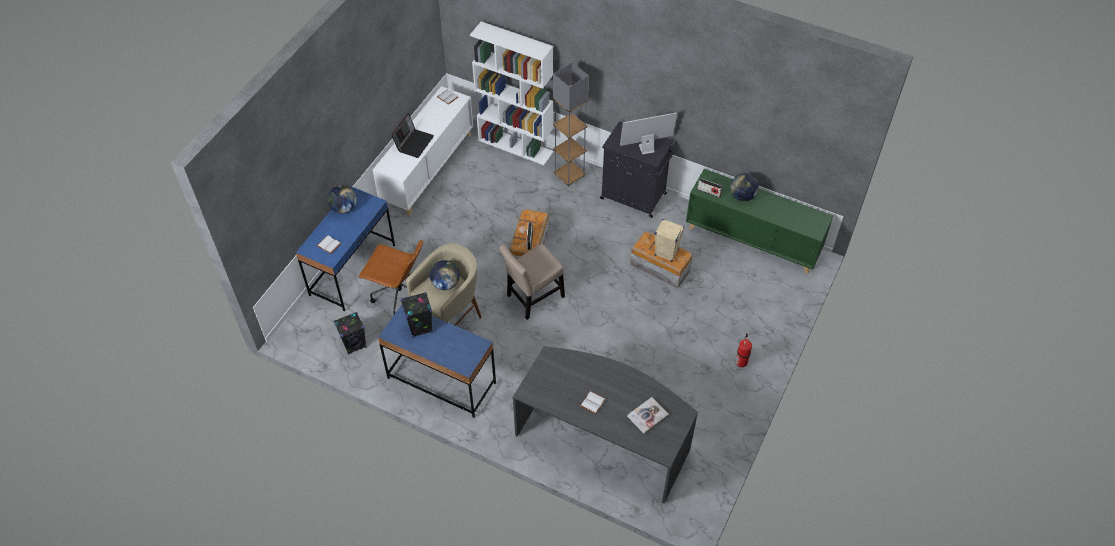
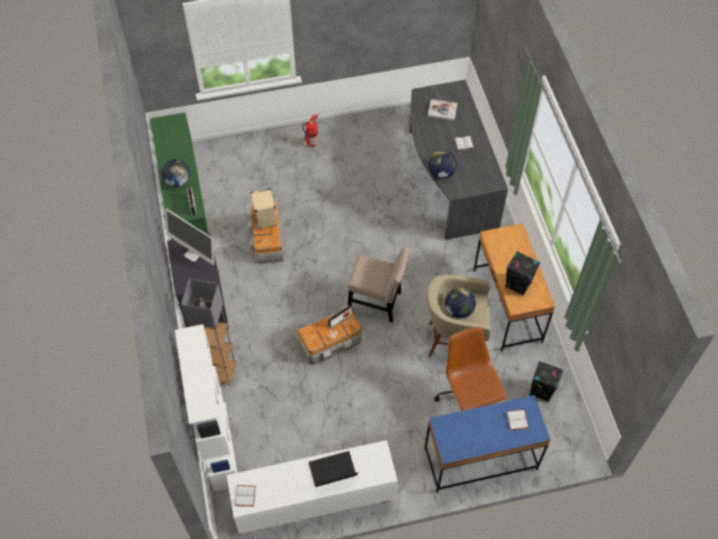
camera: 130 degrees left, 5 degrees up
globe [327,185,357,214] -> globe moved to [428,150,457,178]
blue desk [378,305,496,418] -> brown desk [473,223,555,351]

